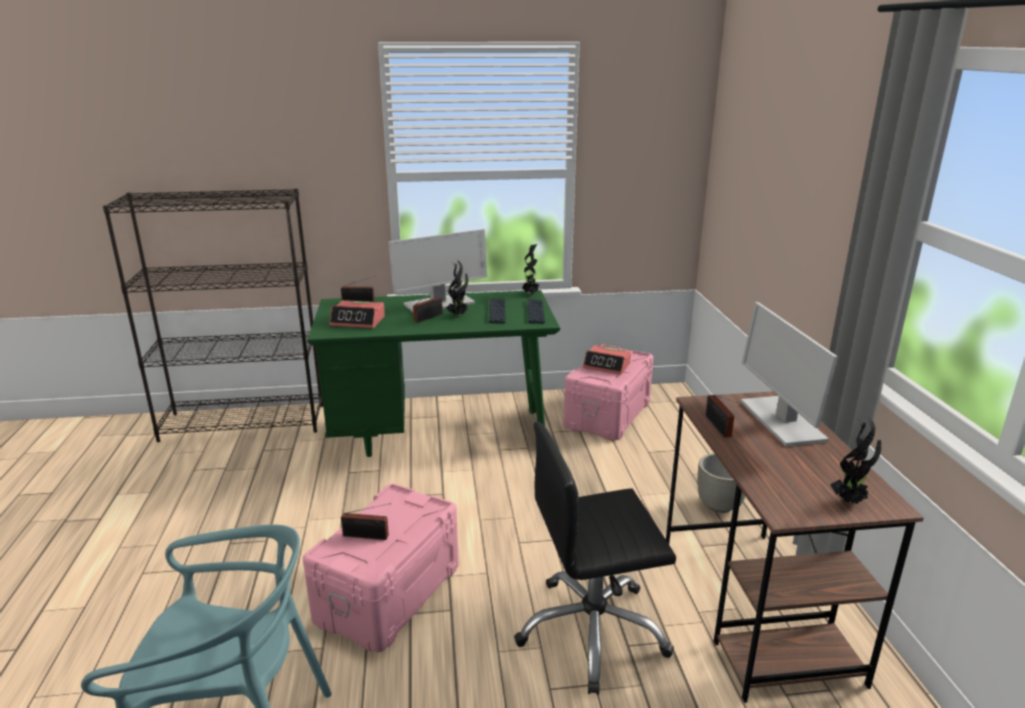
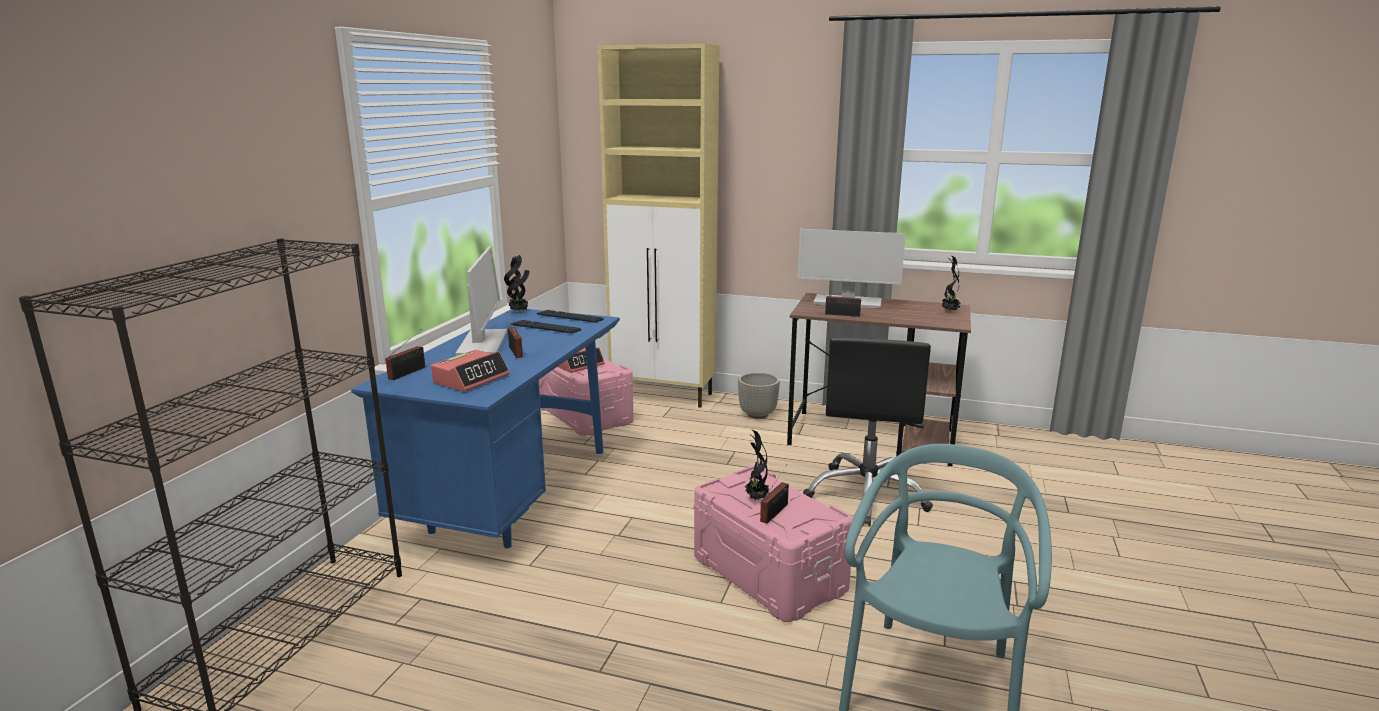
camera: 65 degrees left, 5 degrees down
green desk [307,290,560,457] -> blue desk [351,309,620,548]
potted plant [447,261,468,316] -> potted plant moved to [745,429,769,500]
none -> beige cabinet [598,44,719,408]

